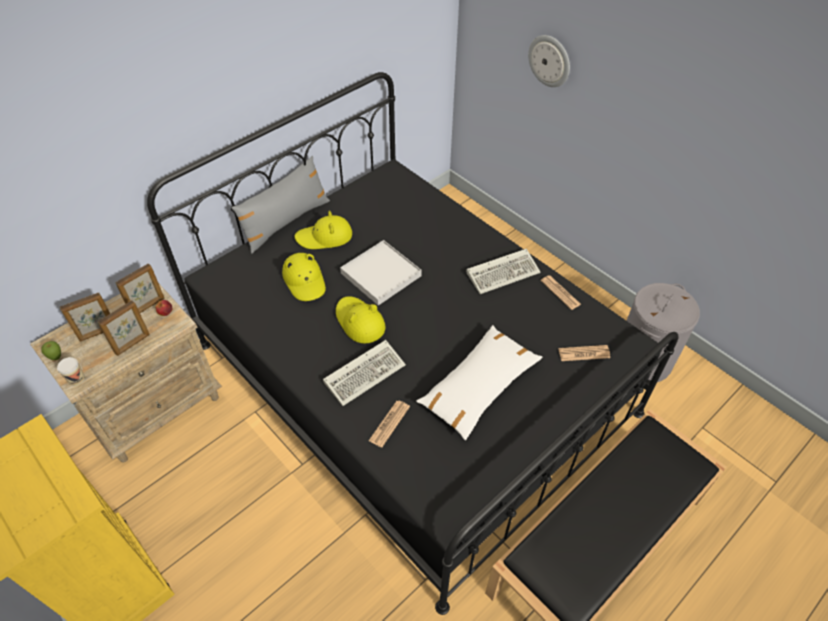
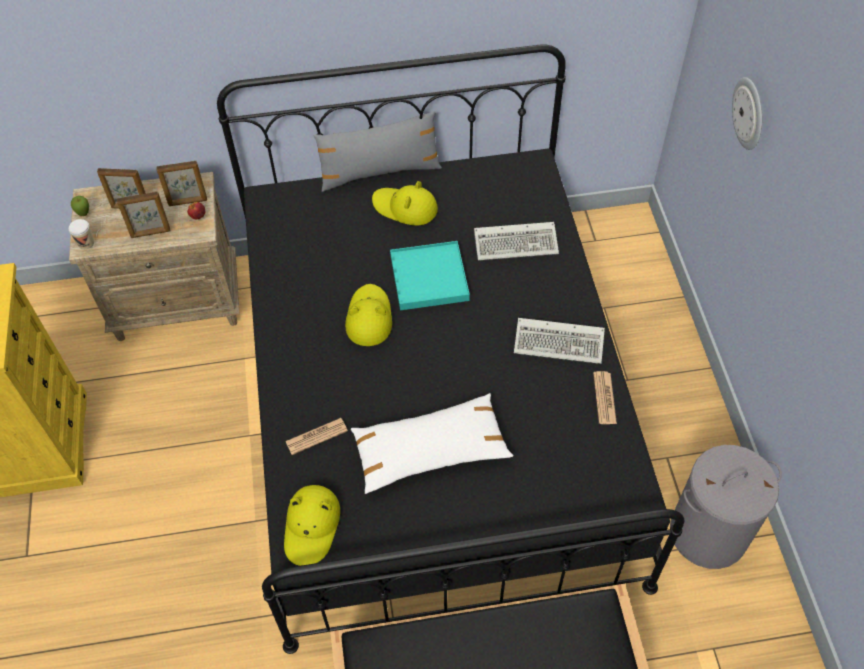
camera: 35 degrees right, 5 degrees up
yellow hat [282,253,326,301] -> yellow hat moved to [284,485,340,566]
keyboard [323,340,406,406] -> keyboard moved to [474,222,559,260]
white tray [340,240,422,306] -> turquoise tray [390,241,470,310]
newspaper [559,345,610,361] -> none

